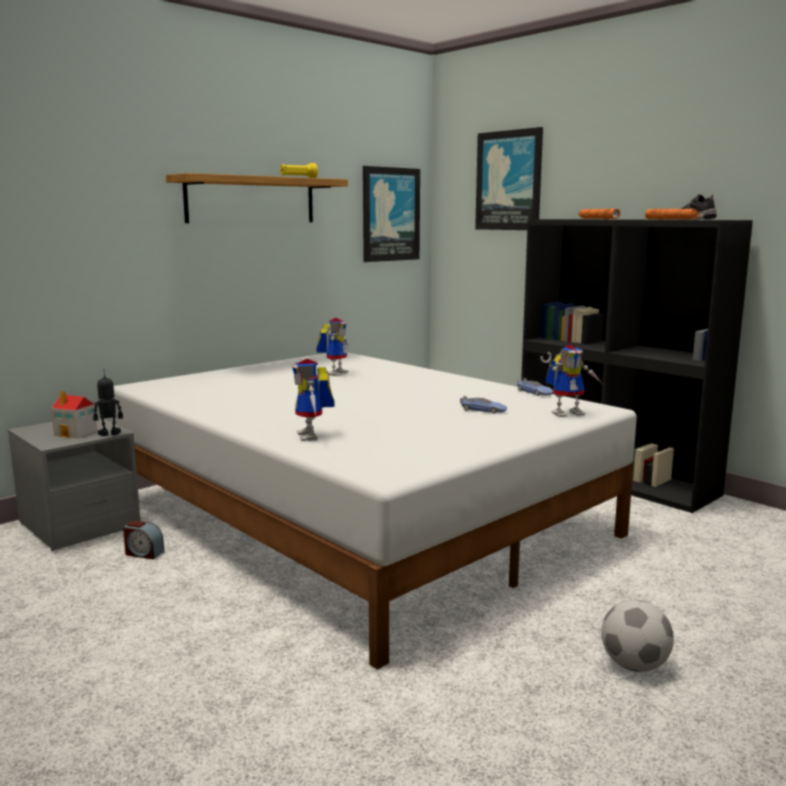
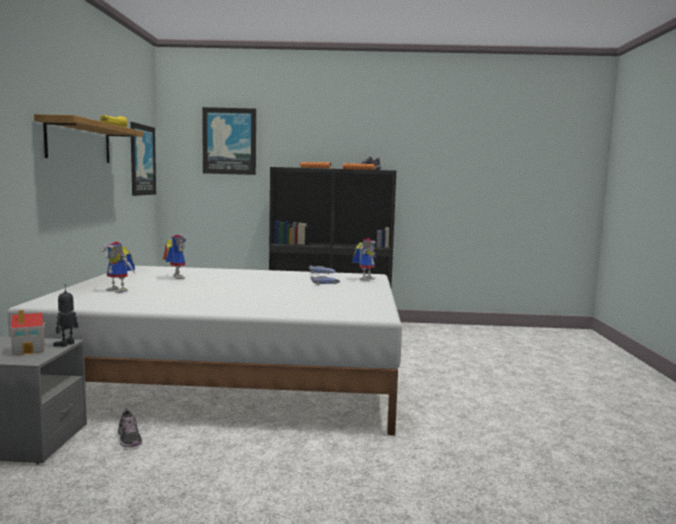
camera: 45 degrees left, 5 degrees down
alarm clock [123,521,164,559] -> shoe [118,408,142,447]
toy robot [292,359,335,441] -> toy robot moved to [100,241,135,293]
football [601,600,674,672] -> none

